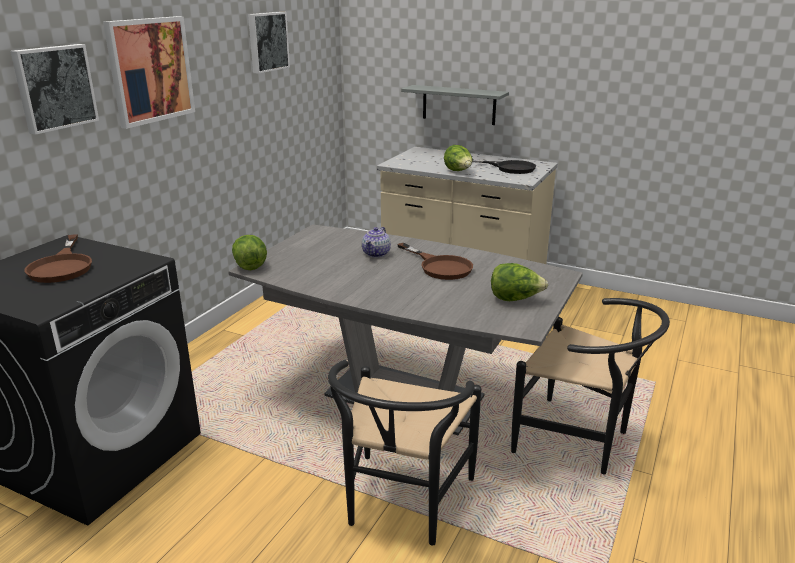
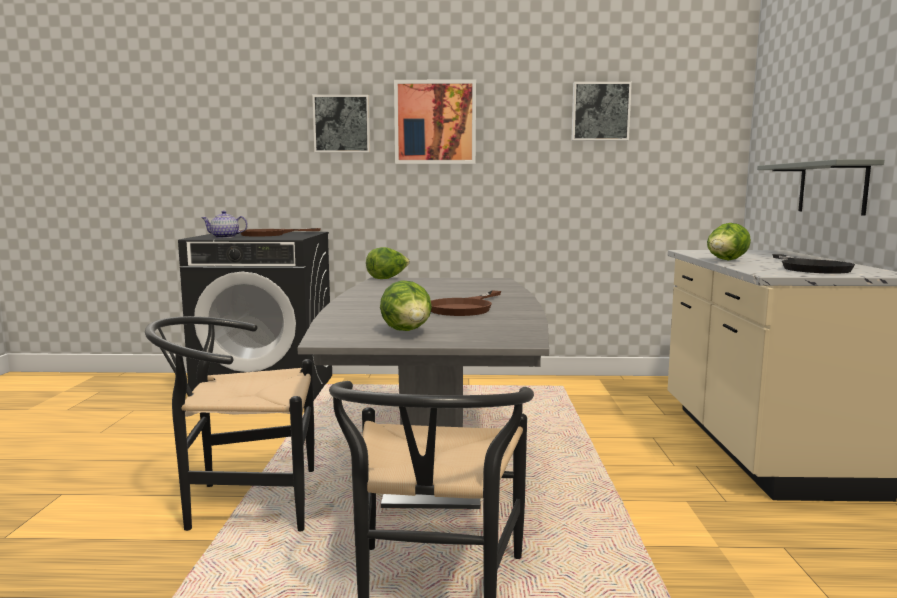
camera: 65 degrees right, 15 degrees down
teapot [362,227,391,258] -> teapot moved to [201,211,248,238]

